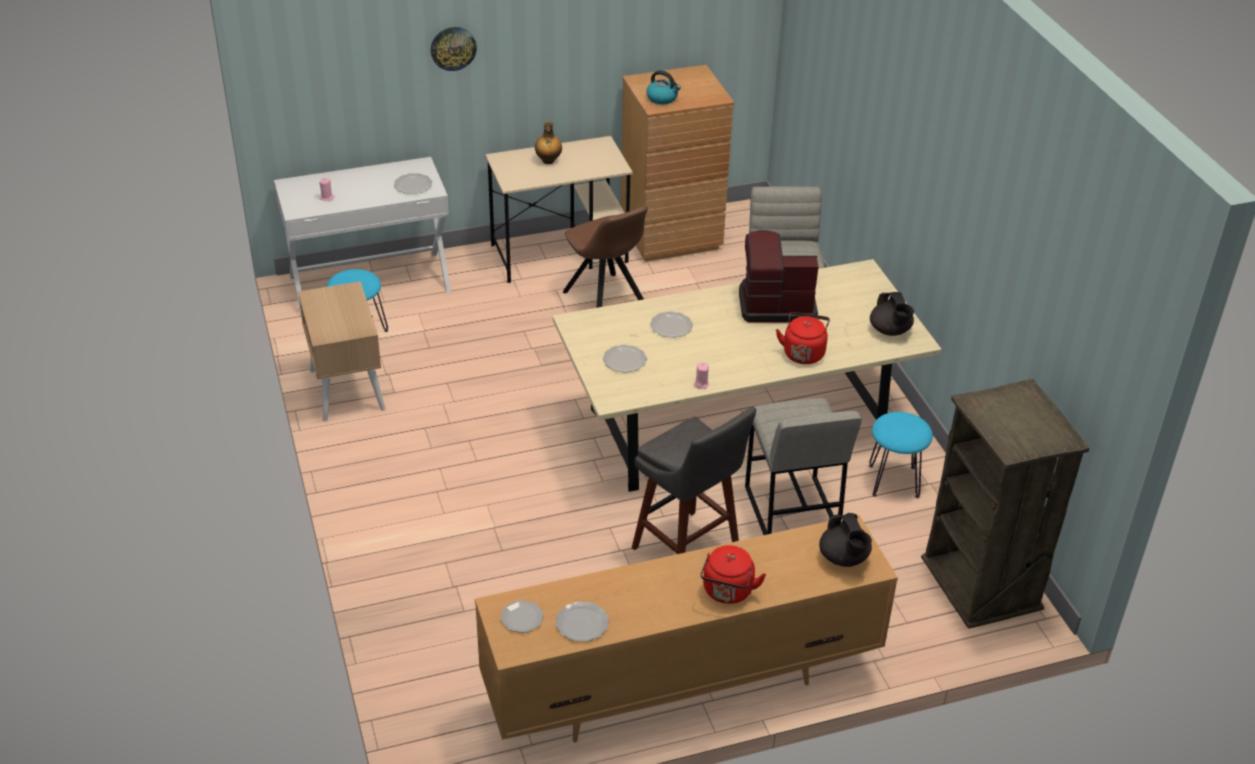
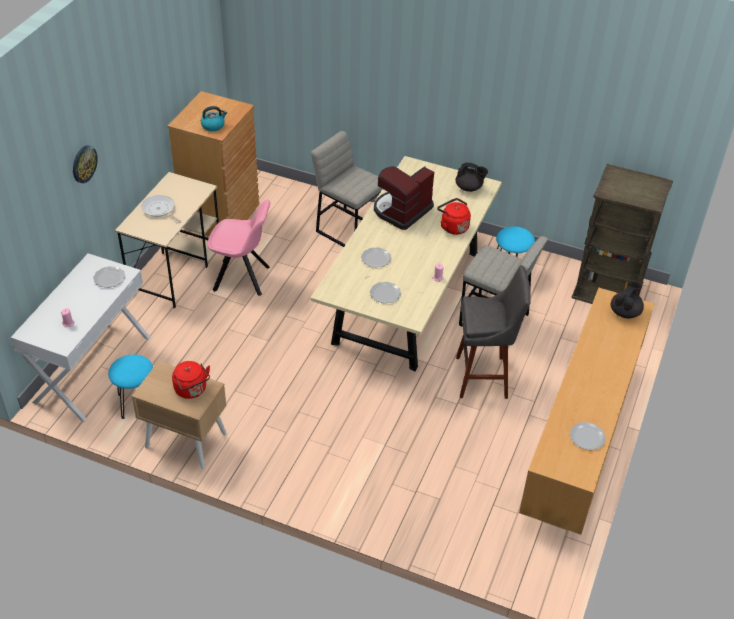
camera: 50 degrees left, 5 degrees up
plate [500,600,544,633] -> none
bottle [535,121,562,164] -> frying pan [142,195,182,223]
brown chair [563,206,648,308] -> pink chair [208,200,270,296]
red kettle [700,545,766,604] -> red kettle moved to [172,361,210,399]
black teapot [819,513,872,567] -> black teapot turned 75 degrees counterclockwise [610,281,644,318]

